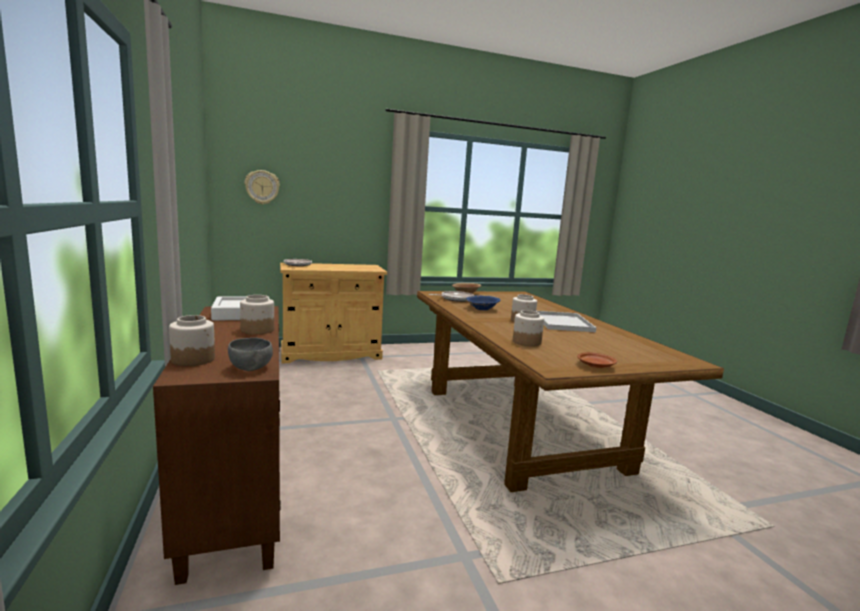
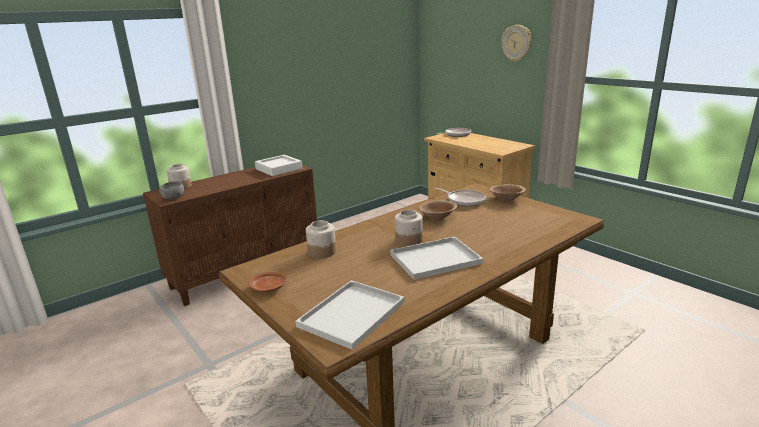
camera: 70 degrees right, 10 degrees up
jar [240,295,274,335] -> none
wall clock [245,170,280,204] -> wall clock moved to [501,25,531,62]
blue bowl [466,295,500,310] -> brown bowl [418,200,457,220]
none -> white tray [295,280,405,350]

